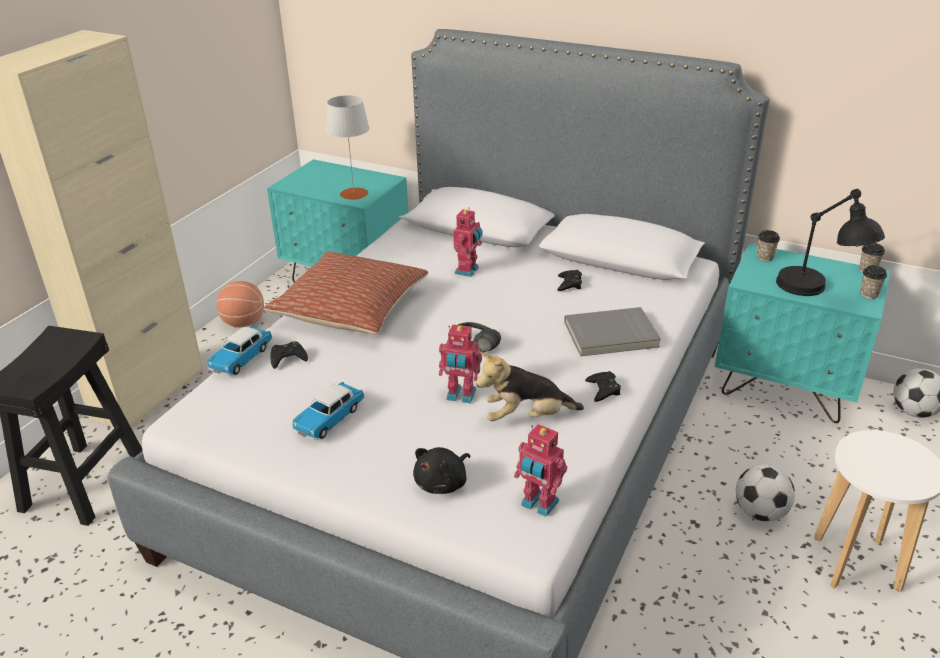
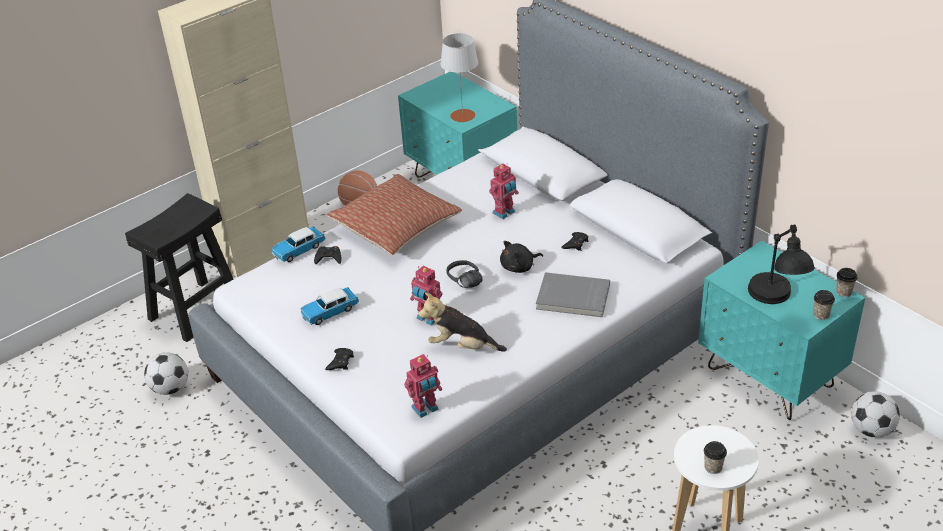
camera: 25 degrees right, 5 degrees up
black plush toy [413,447,470,494] -> black plush toy moved to [500,241,543,273]
toy robot [514,424,567,517] -> toy robot turned 90 degrees counterclockwise [404,354,442,418]
black game controller [585,371,621,402] -> black game controller moved to [325,348,354,370]
football [736,464,795,522] -> football moved to [144,352,188,395]
cup [757,230,780,261] -> cup moved to [704,441,727,474]

